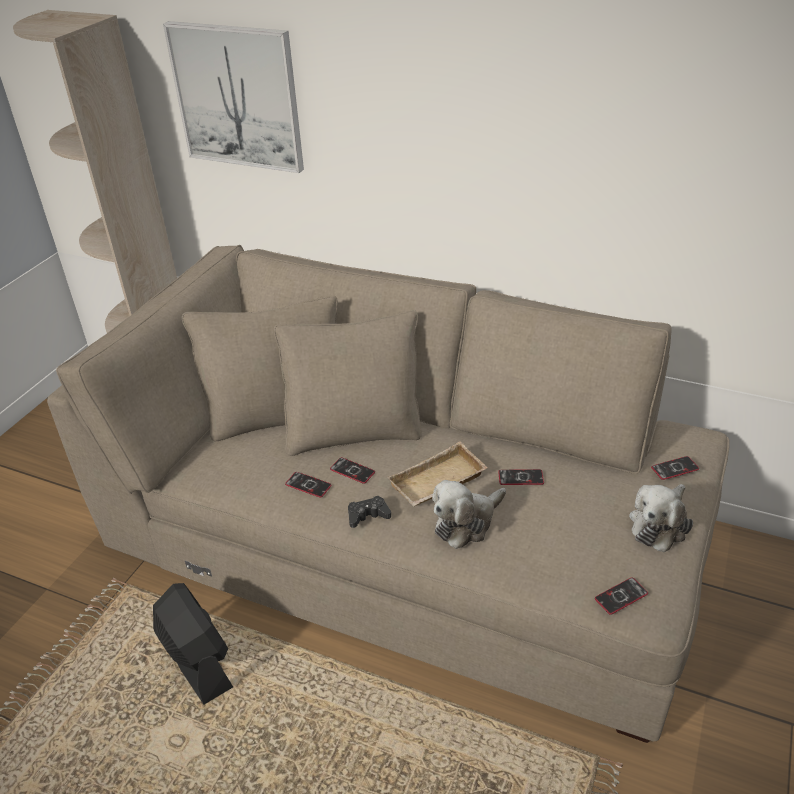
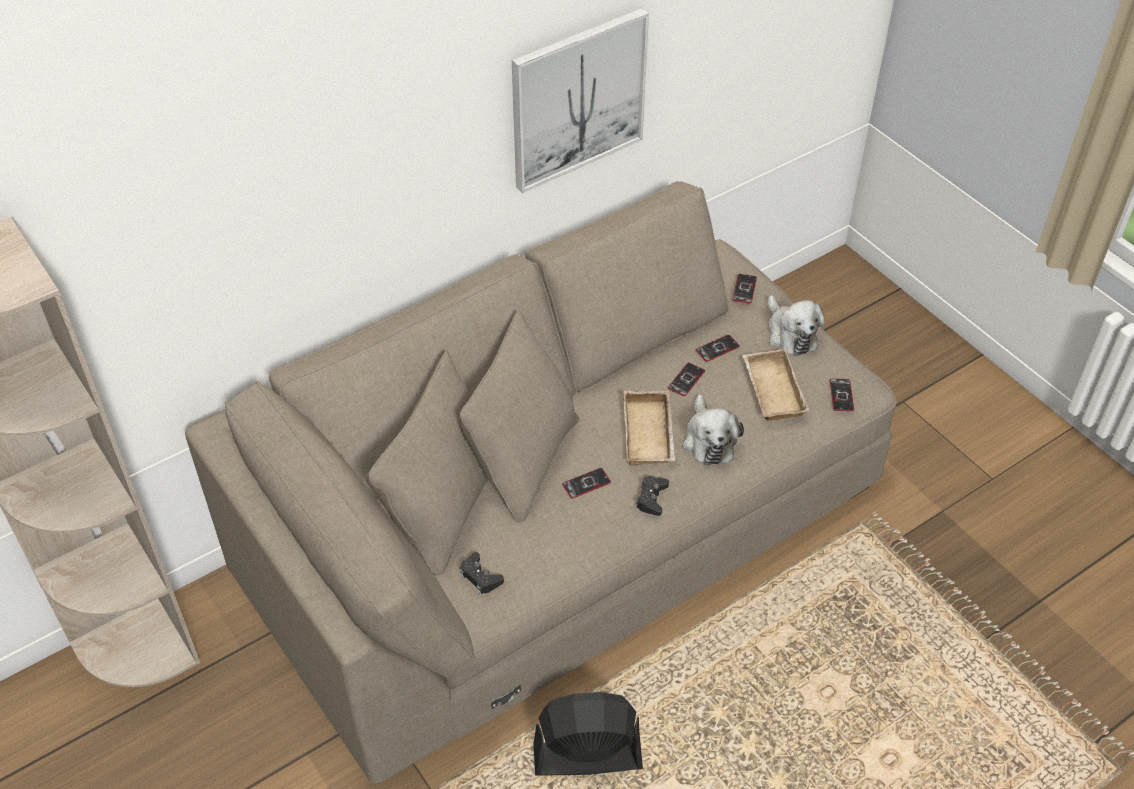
camera: 60 degrees left, 10 degrees up
picture [163,21,304,173] -> picture moved to [512,8,649,193]
phone [285,472,332,498] -> phone moved to [696,335,740,362]
none -> black game controller [460,552,504,595]
none -> beige tray [742,349,809,421]

